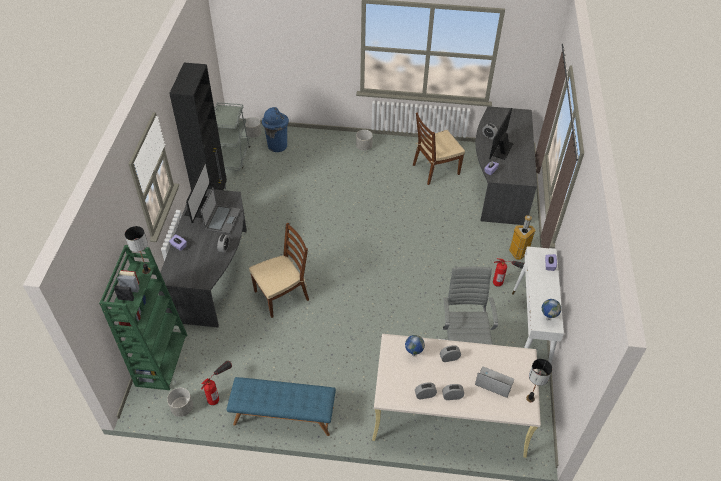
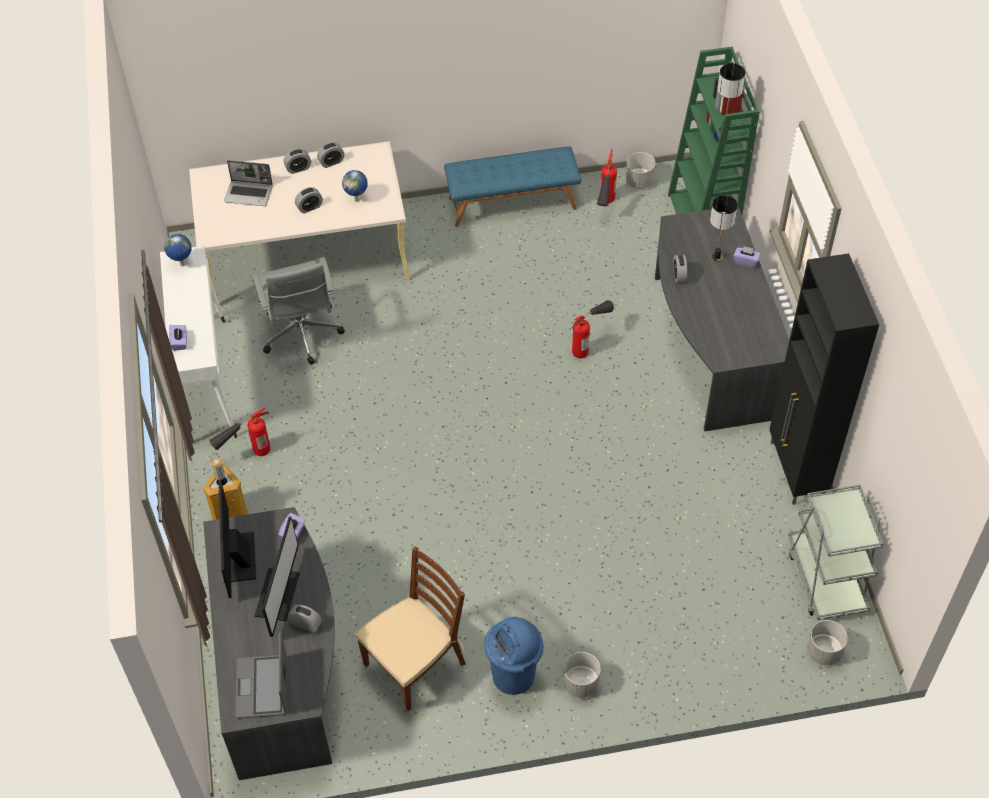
camera: 165 degrees right, 5 degrees up
monitor [184,162,210,223] -> monitor moved to [219,480,256,598]
laptop [201,187,241,234] -> laptop moved to [236,632,287,719]
brown chair [249,222,309,318] -> fire extinguisher [572,300,614,358]
blue trash can [262,107,289,152] -> blue trash can moved to [484,617,544,695]
table lamp [526,359,552,402] -> table lamp moved to [710,195,738,262]

